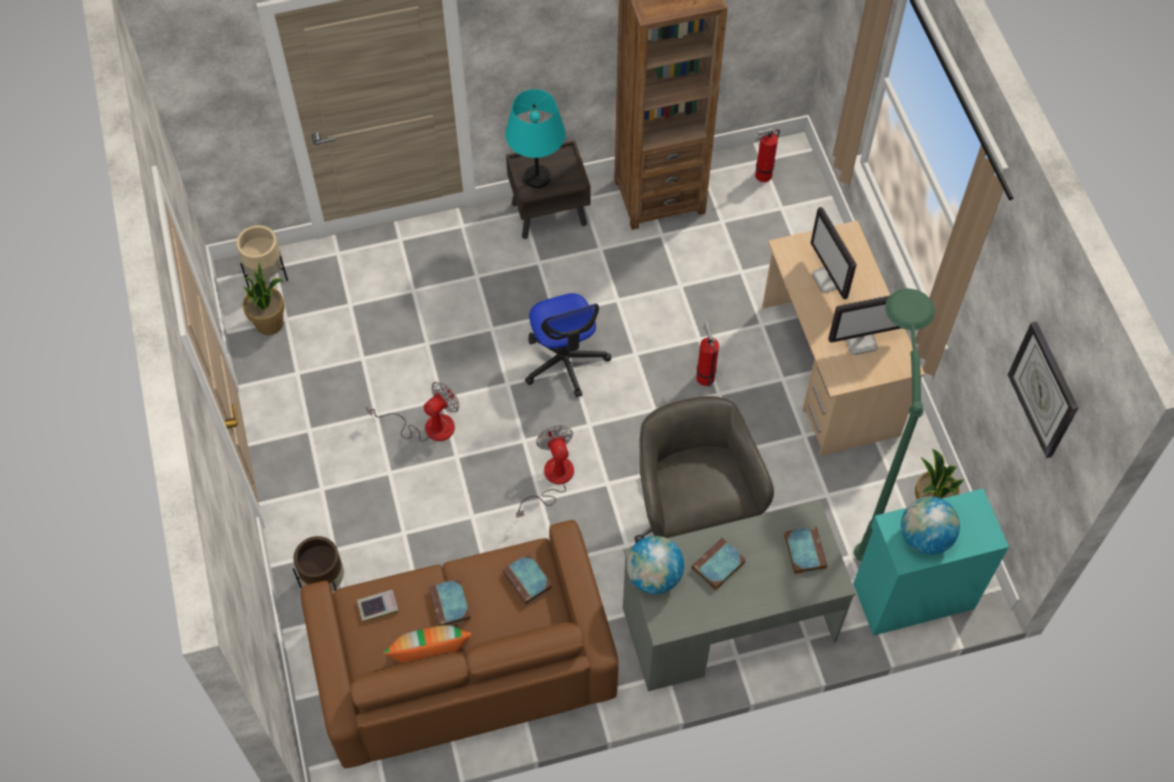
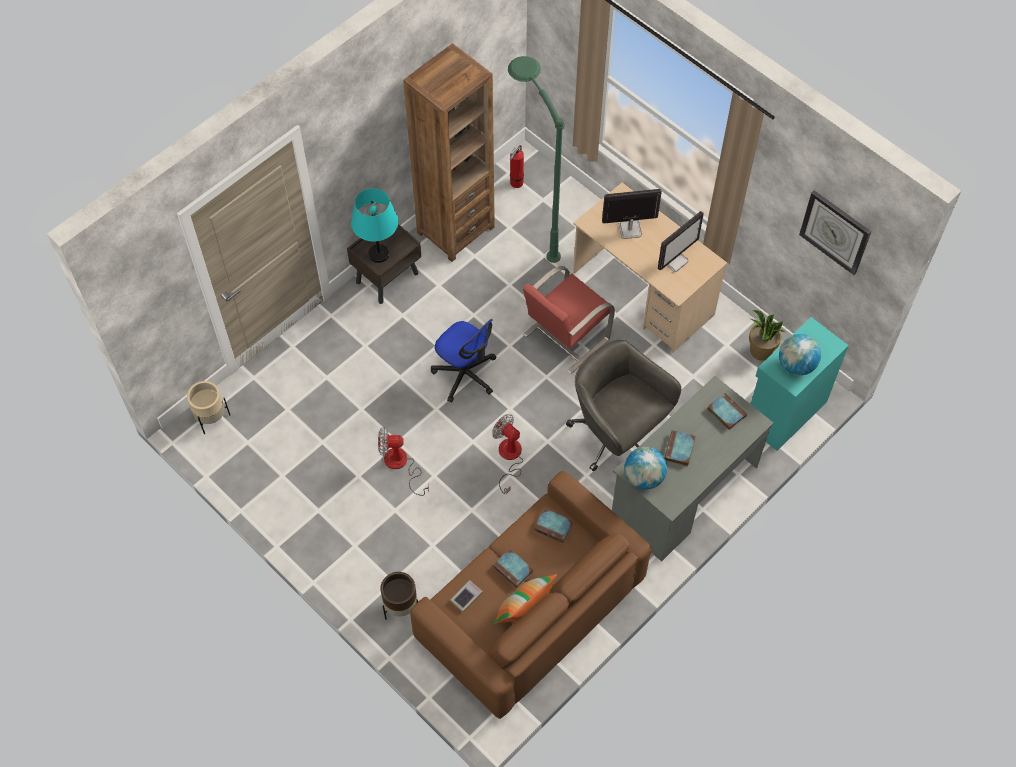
camera: 30 degrees left, 0 degrees up
potted plant [243,262,285,335] -> none
fan [366,382,460,442] -> fan turned 105 degrees counterclockwise [378,427,429,496]
fire extinguisher [696,321,719,386] -> red chair [523,266,615,374]
monitor [811,207,857,299] -> monitor turned 135 degrees clockwise [602,189,662,239]
green floor lamp [854,288,935,561] -> green floor lamp moved to [508,56,564,263]

